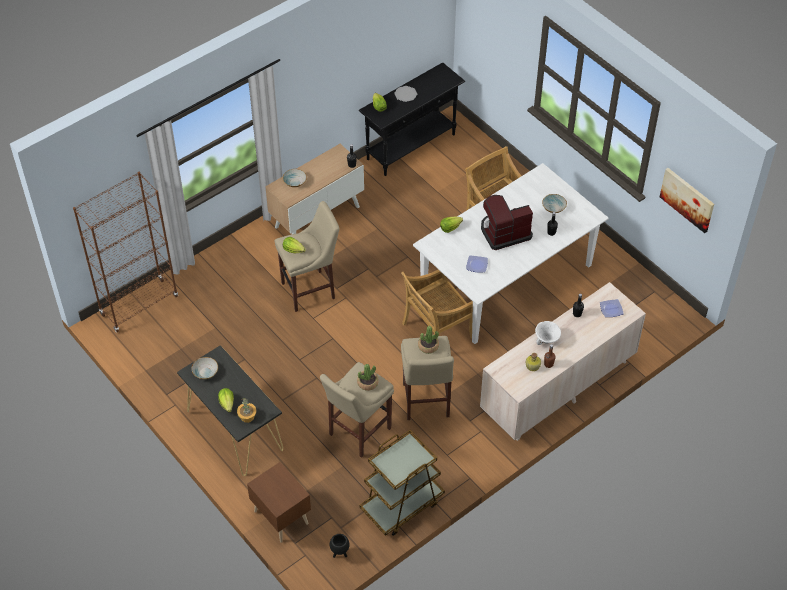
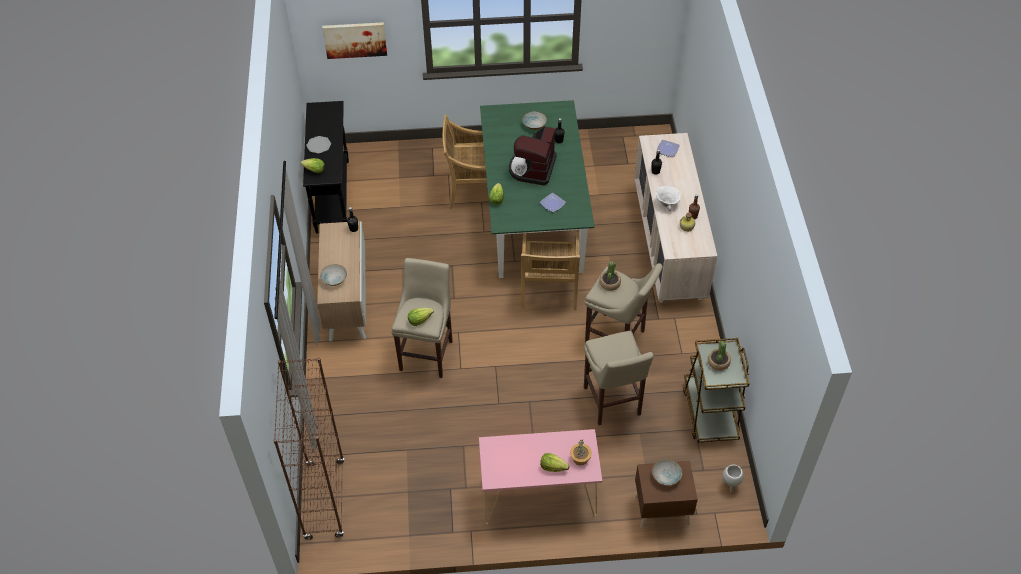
camera: 55 degrees left, 0 degrees up
black console table [177,345,283,476] -> pink console table [479,429,602,525]
bowl [192,357,218,379] -> bowl moved to [652,459,682,486]
black planter [330,534,349,558] -> white planter [723,464,744,492]
potted plant [357,364,379,391] -> potted plant moved to [708,341,731,371]
white dining table [413,163,608,344] -> green dining table [480,100,594,278]
picture [660,168,714,233] -> picture moved to [322,22,387,59]

